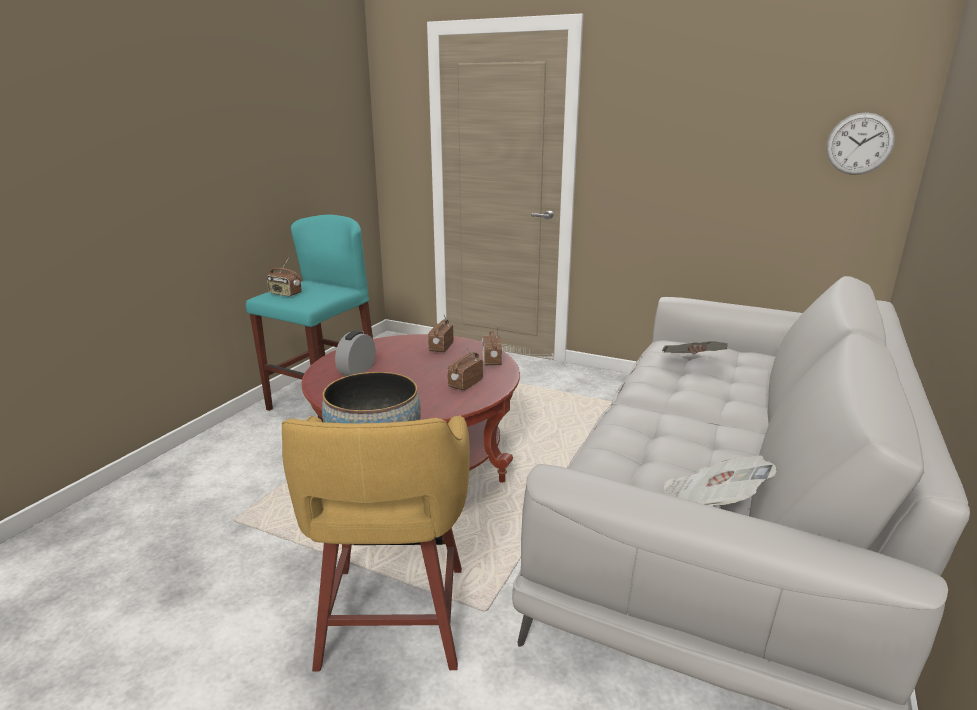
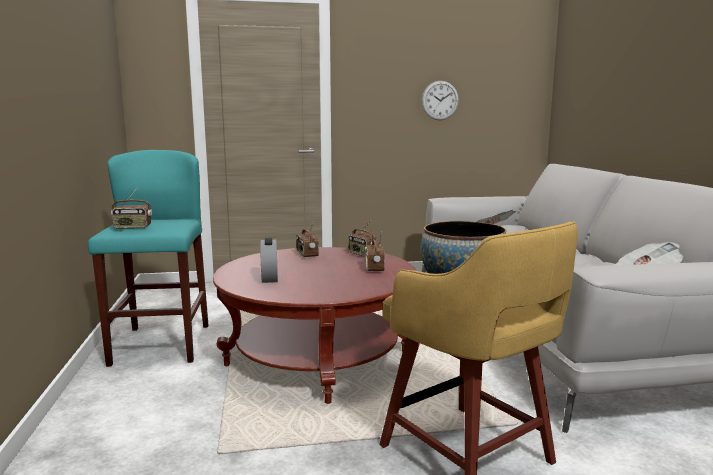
camera: 35 degrees left, 10 degrees down
wall clock [826,112,895,175] -> wall clock moved to [422,81,459,120]

